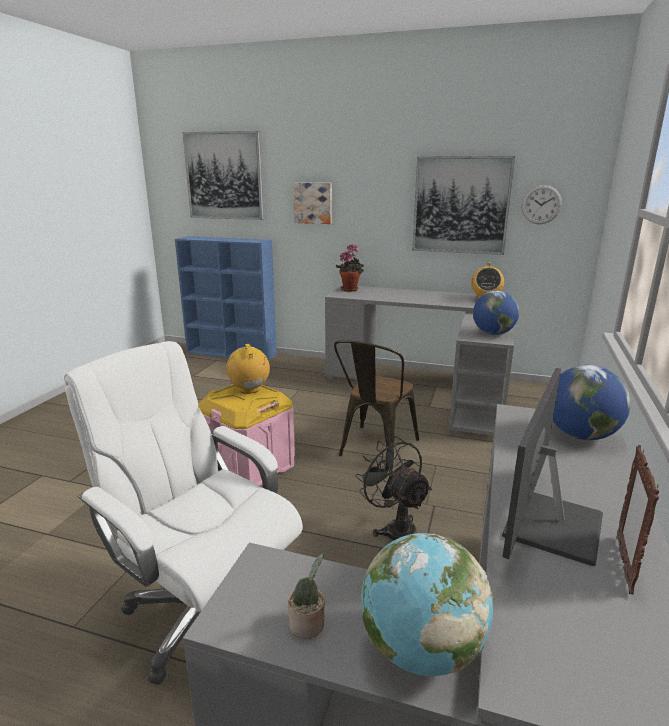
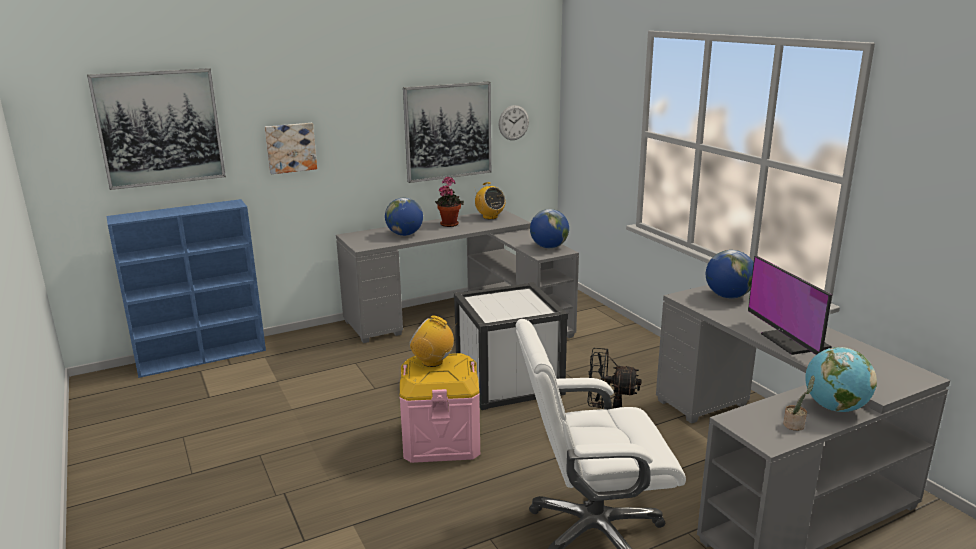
camera: 45 degrees left, 0 degrees up
brown chair [334,340,419,469] -> white storage box [454,282,568,410]
potted plant [336,244,364,291] -> potted plant moved to [435,176,464,227]
picture frame [617,445,659,595] -> none
none -> globe [385,198,423,236]

